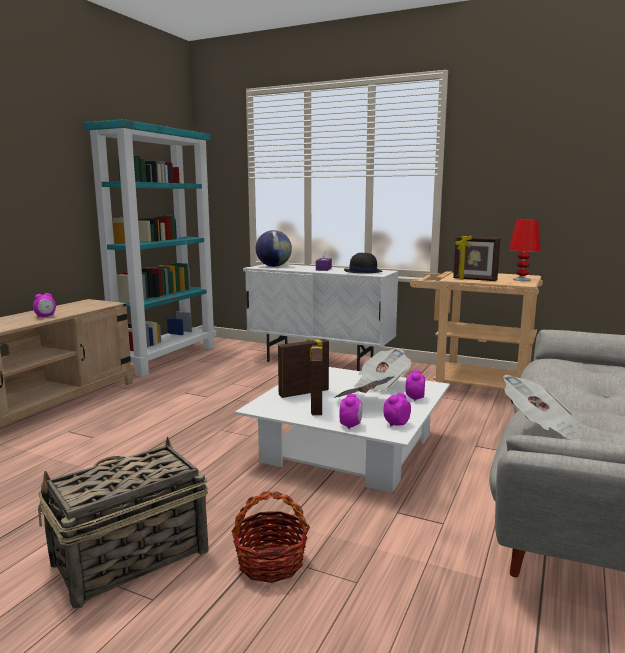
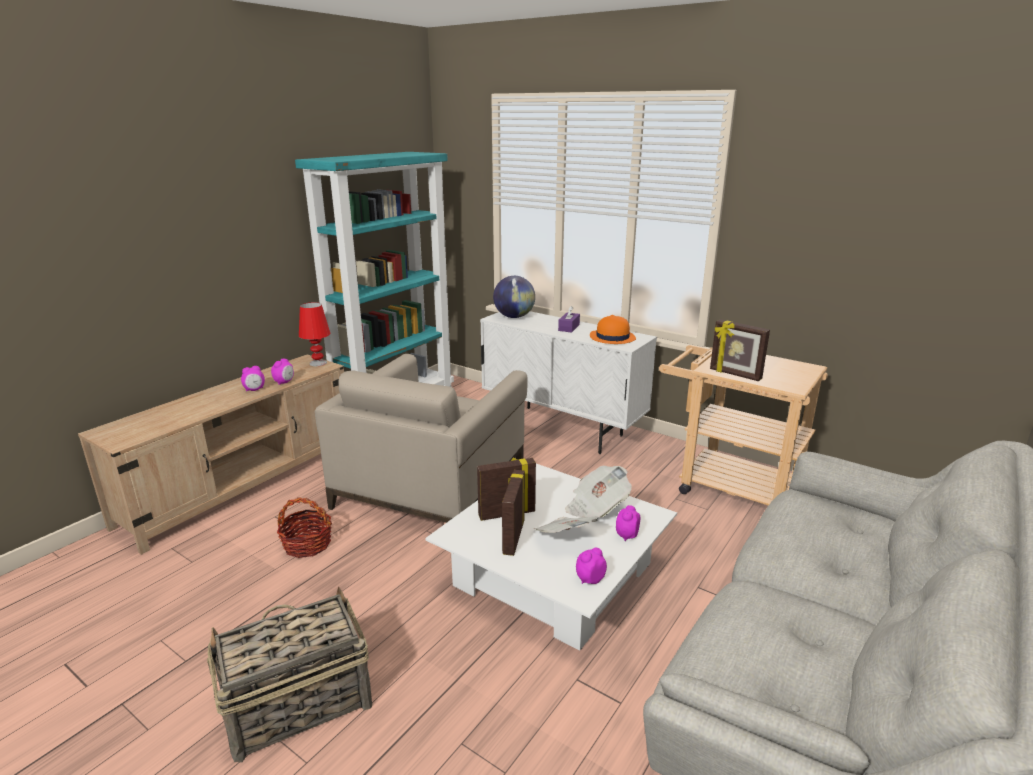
camera: 10 degrees right, 10 degrees up
basket [231,491,310,583] -> basket moved to [277,497,332,558]
alarm clock [339,394,362,429] -> alarm clock moved to [271,359,294,385]
black hat [344,253,382,273] -> orange hat [590,315,636,344]
newspaper [503,375,580,441] -> none
red table lamp [509,219,541,281] -> red table lamp moved to [299,302,330,366]
none -> beige armchair [315,354,528,523]

